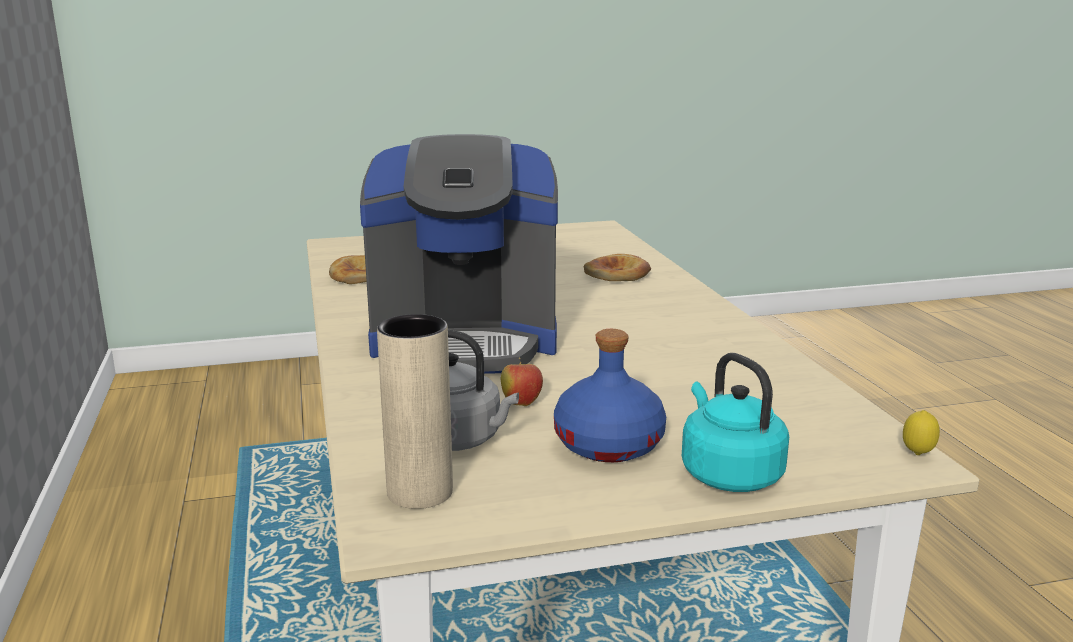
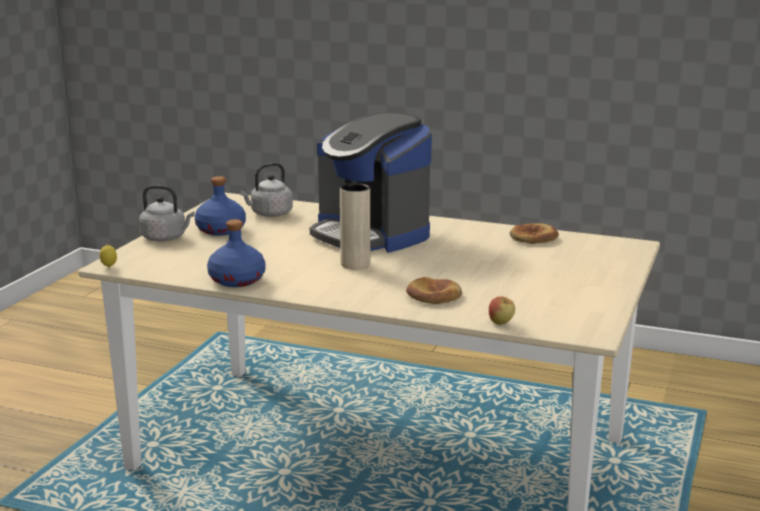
camera: 125 degrees right, 0 degrees up
coffee machine [360,134,558,374] -> coffee machine turned 75 degrees counterclockwise [310,112,432,252]
beige vase [377,314,453,509] -> beige vase moved to [340,183,370,270]
apple [500,357,543,406] -> apple moved to [489,297,515,325]
turquoise kettle [682,353,789,492] -> grey kettle [139,185,194,241]
none -> blue bottle [207,219,265,287]

